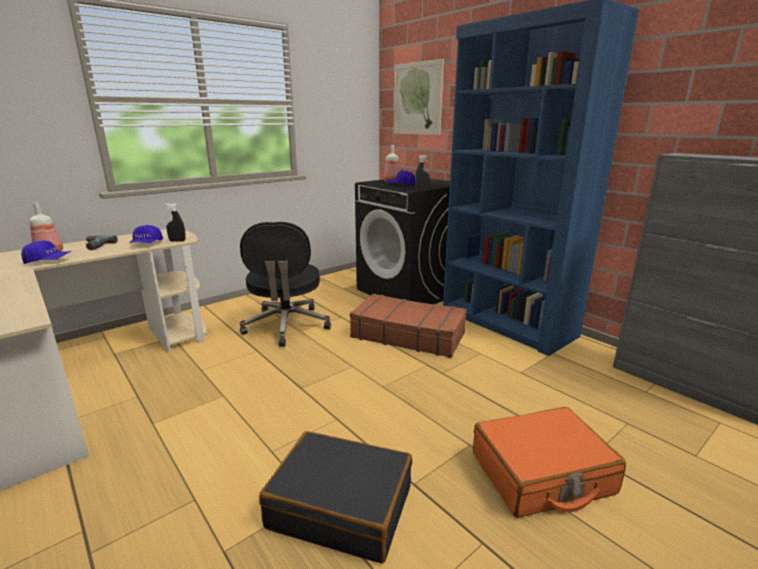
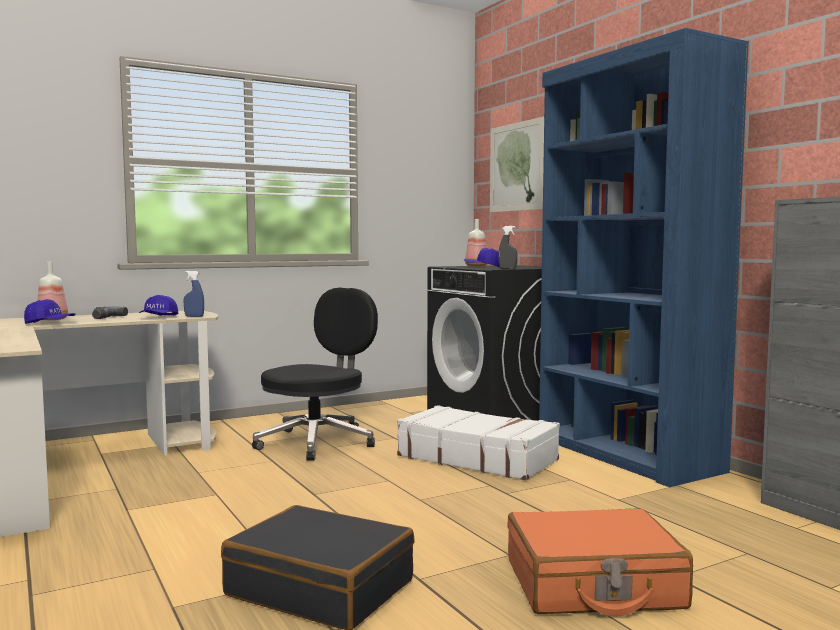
camera: 10 degrees right, 15 degrees down
black spray bottle [165,203,185,242] -> blue spray bottle [184,271,204,317]
black office chair [240,222,331,347] -> black office chair turned 150 degrees counterclockwise [252,288,378,461]
brown suitcase [350,294,467,358] -> white suitcase [397,405,560,480]

